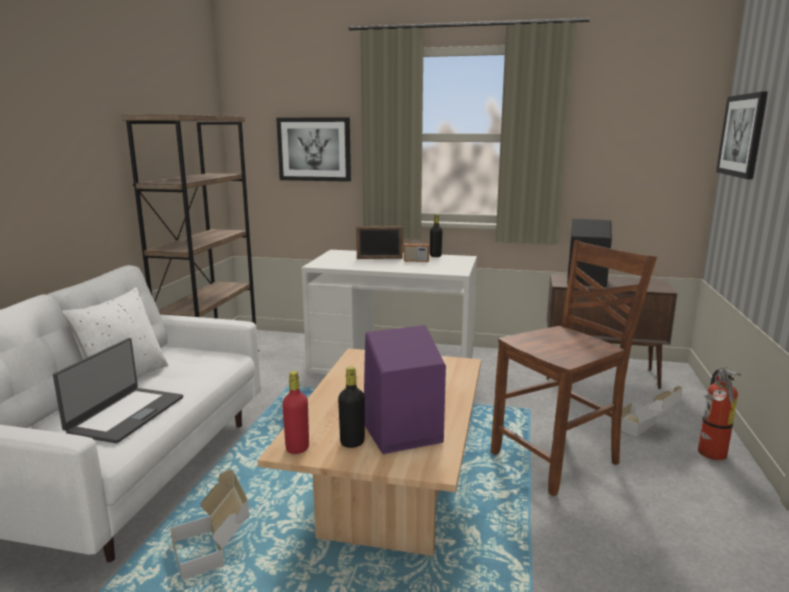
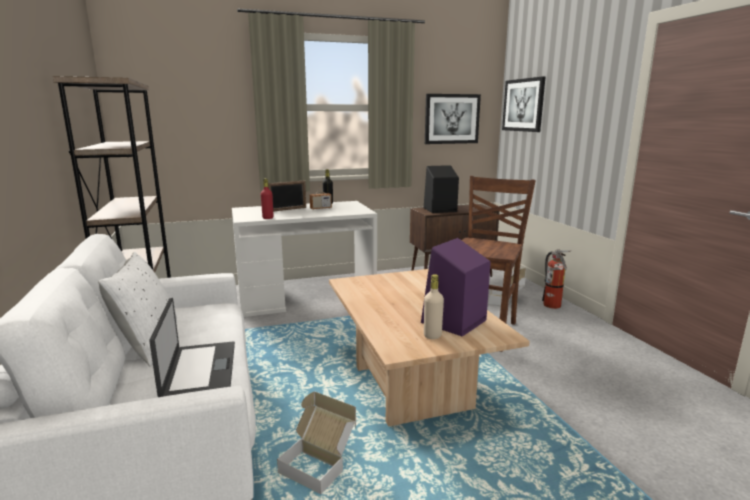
camera: 30 degrees left, 0 degrees up
picture [276,117,351,182] -> picture moved to [425,94,481,144]
red bottle [282,371,309,454] -> red bottle moved to [261,178,274,219]
black bottle [338,367,365,448] -> beige bottle [424,274,444,339]

